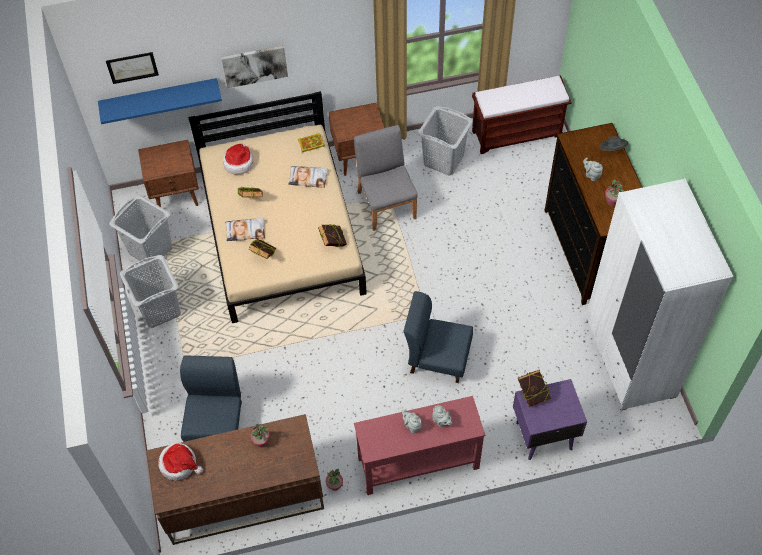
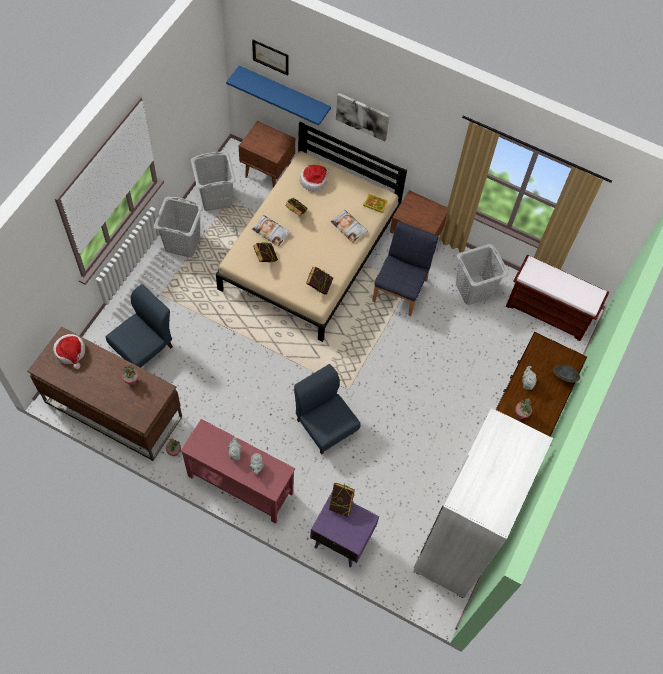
camera: 35 degrees right, 5 degrees up
grey chair [354,125,418,231] -> blue chair [372,221,438,317]

